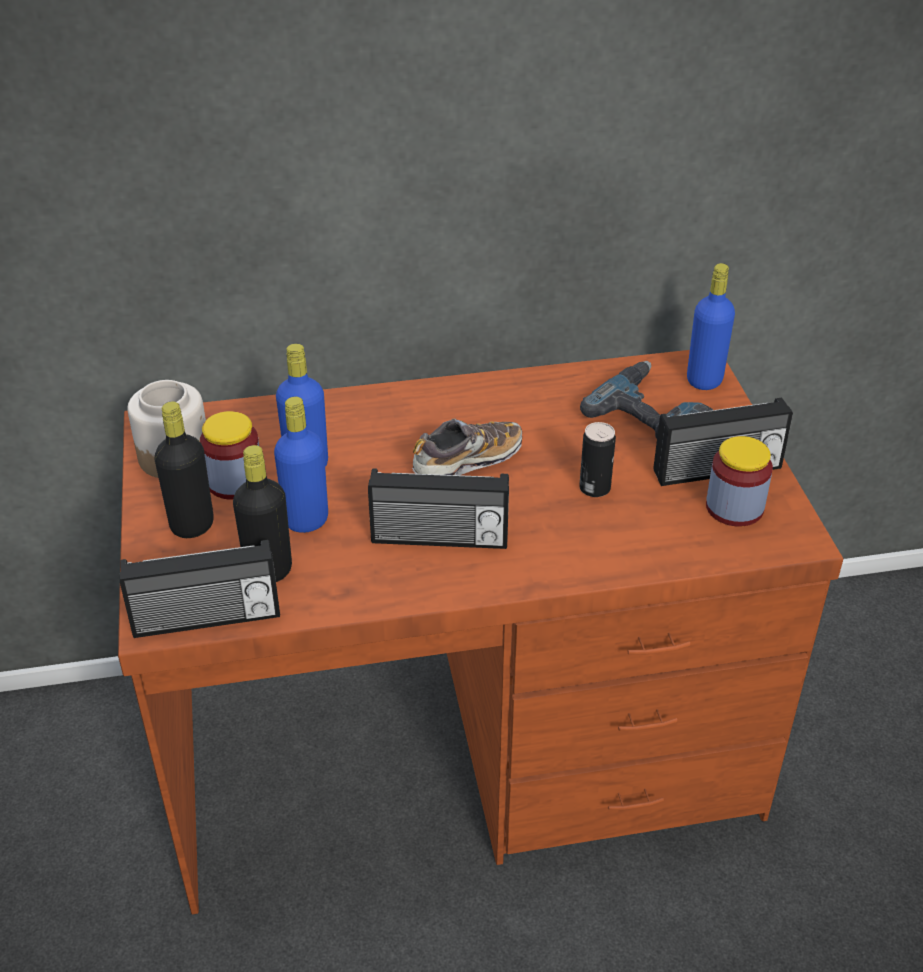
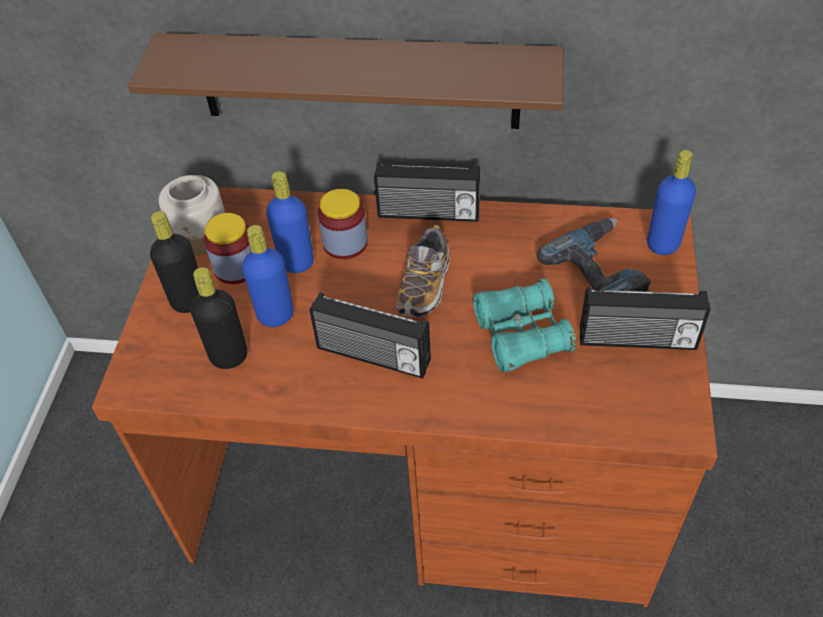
camera: 20 degrees right, 10 degrees up
radio [120,540,280,638] -> radio moved to [374,162,480,222]
shoe [412,419,522,475] -> shoe turned 120 degrees clockwise [397,225,450,317]
can [579,422,616,497] -> turquoise binoculars [473,279,576,372]
jar [706,436,773,527] -> jar moved to [318,189,368,259]
none -> brown shelf [128,33,564,129]

